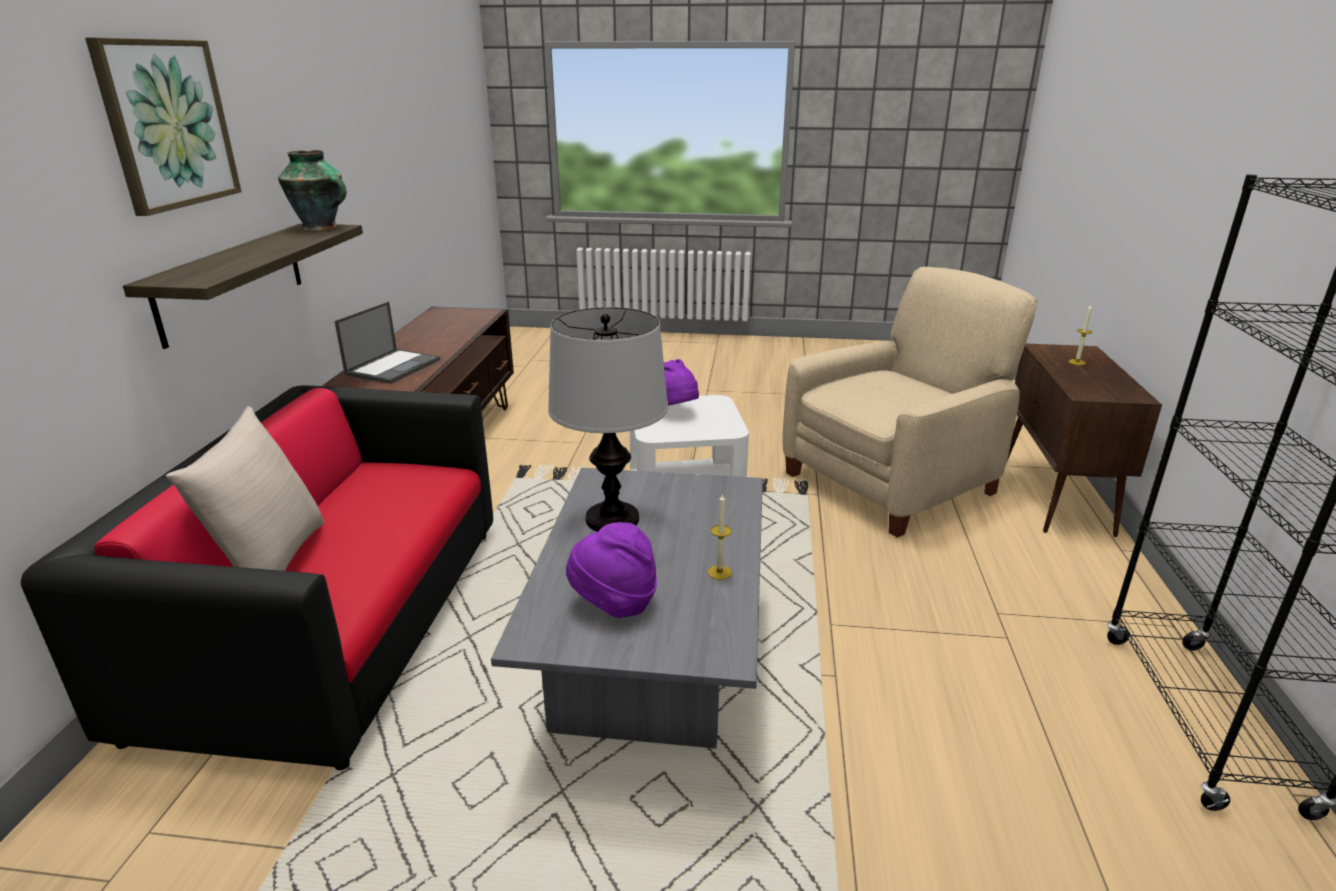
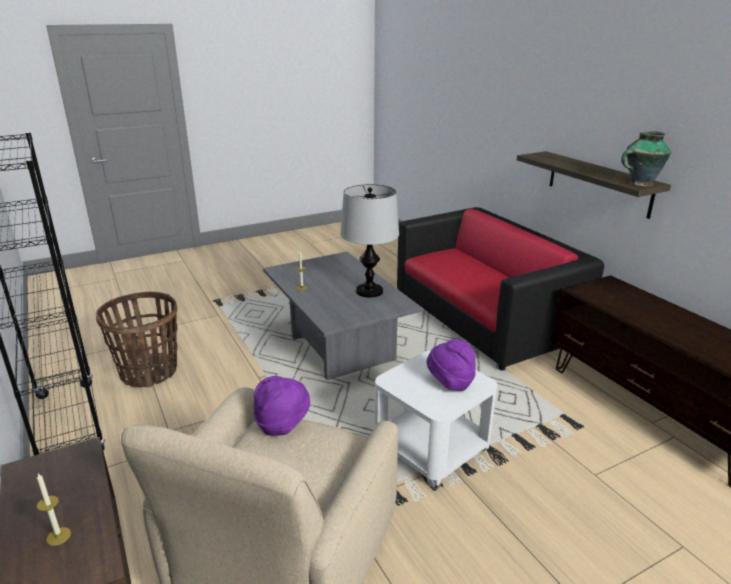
camera: 145 degrees right, 0 degrees up
picture [85,37,242,216] -> none
beige pillow [166,406,325,571] -> none
laptop [335,302,440,384] -> none
purple hat [566,522,657,618] -> purple hat moved to [254,376,310,436]
none -> basket [96,292,178,387]

